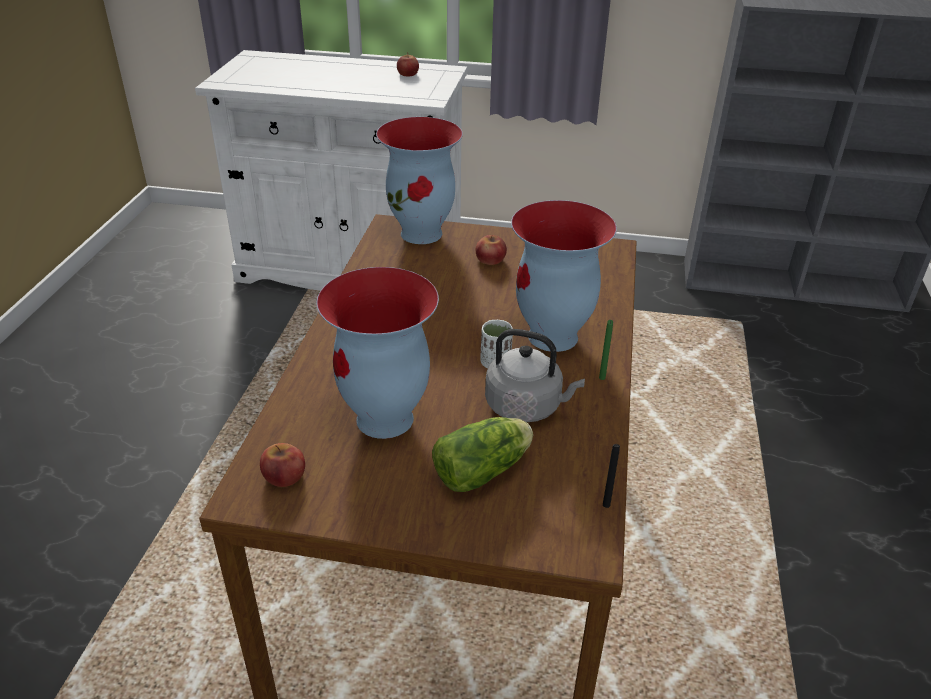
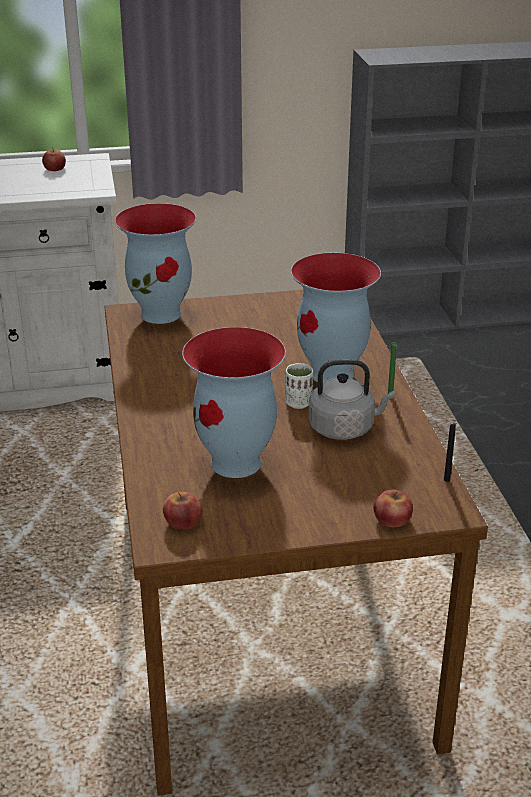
camera: 20 degrees left, 5 degrees down
lettuce [432,417,533,492] -> none
apple [476,235,507,265] -> apple moved to [374,489,413,527]

